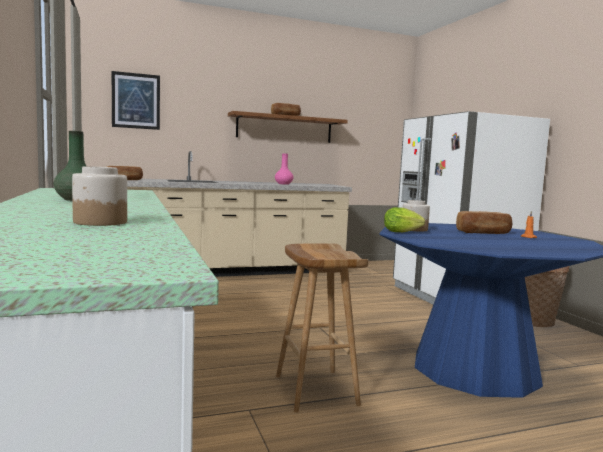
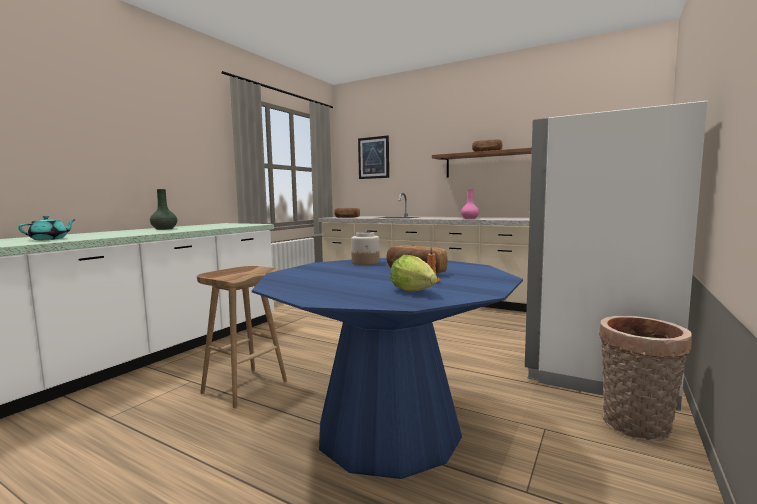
camera: 50 degrees right, 0 degrees up
jar [72,166,127,226] -> turquoise teapot [18,216,76,240]
lettuce [384,207,425,233] -> lettuce moved to [390,255,437,292]

